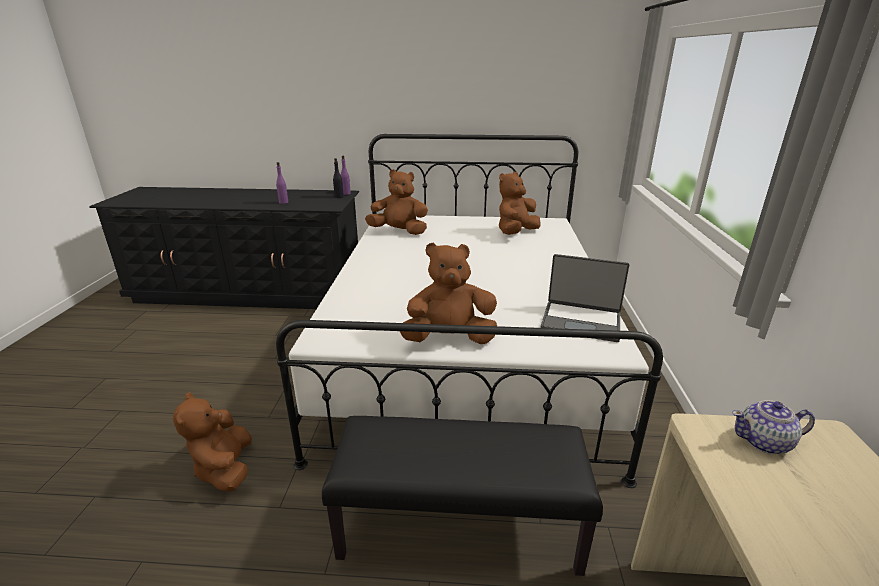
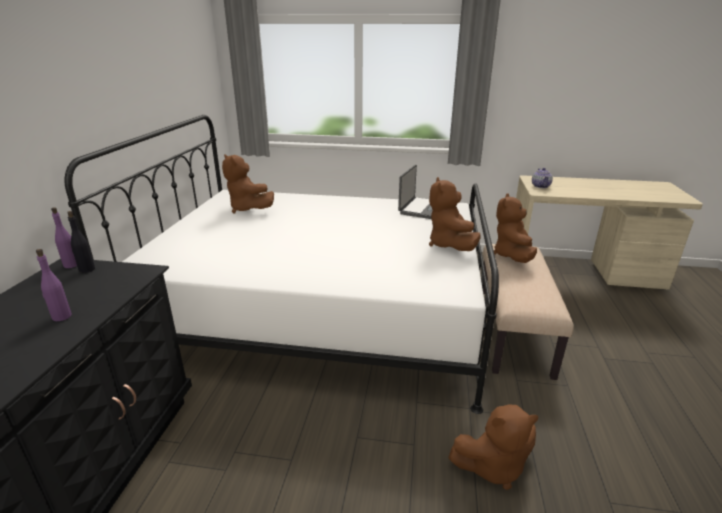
camera: 85 degrees left, 0 degrees up
black bench [322,416,603,576] -> beige bench [483,244,574,380]
brown plush toy [365,169,428,235] -> brown plush toy moved to [494,193,537,263]

